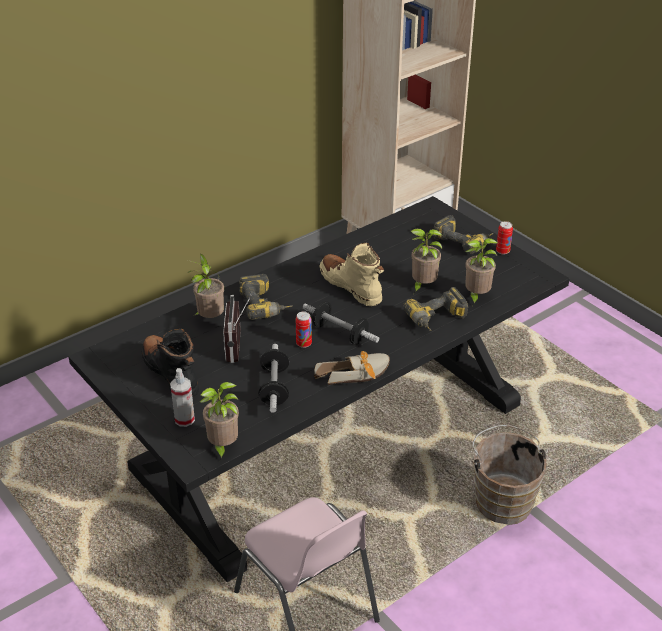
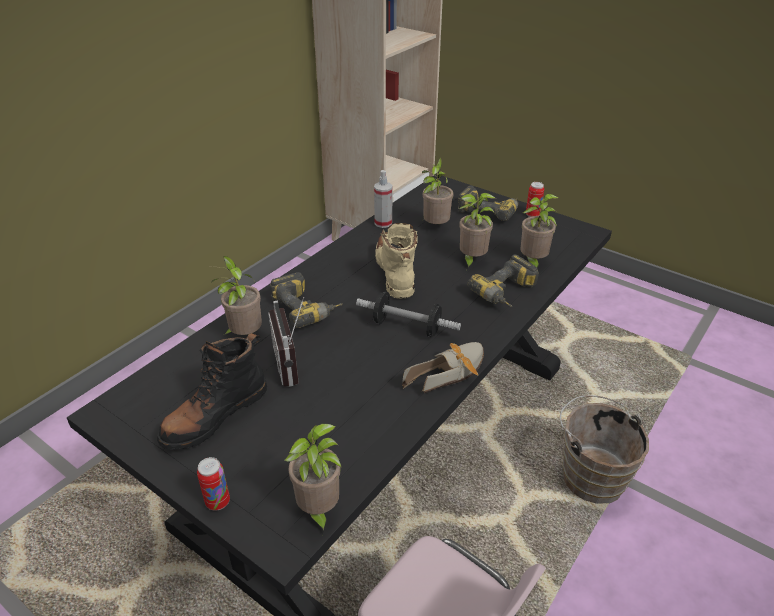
camera: 15 degrees left, 0 degrees up
black boot [141,329,199,398] -> black boot turned 90 degrees counterclockwise [157,333,267,450]
spray bottle [170,368,195,427] -> spray bottle moved to [374,170,392,228]
dumbbell [258,344,289,413] -> none
can [296,311,312,348] -> can moved to [197,457,230,511]
beige boot [320,243,384,306] -> beige boot turned 45 degrees clockwise [375,223,417,299]
none -> potted plant [422,158,453,224]

